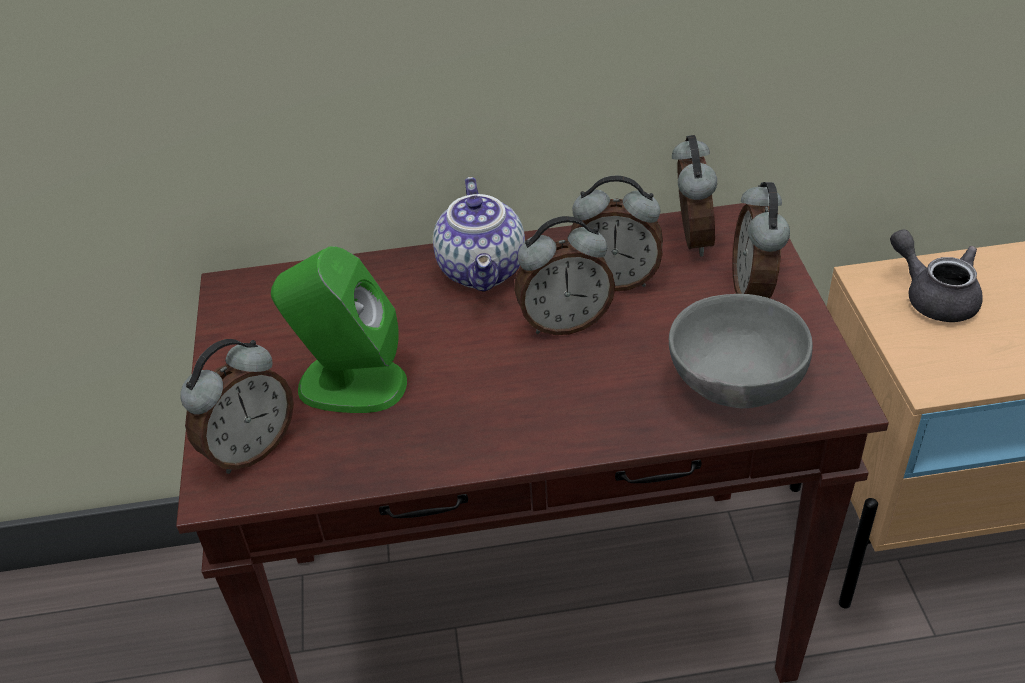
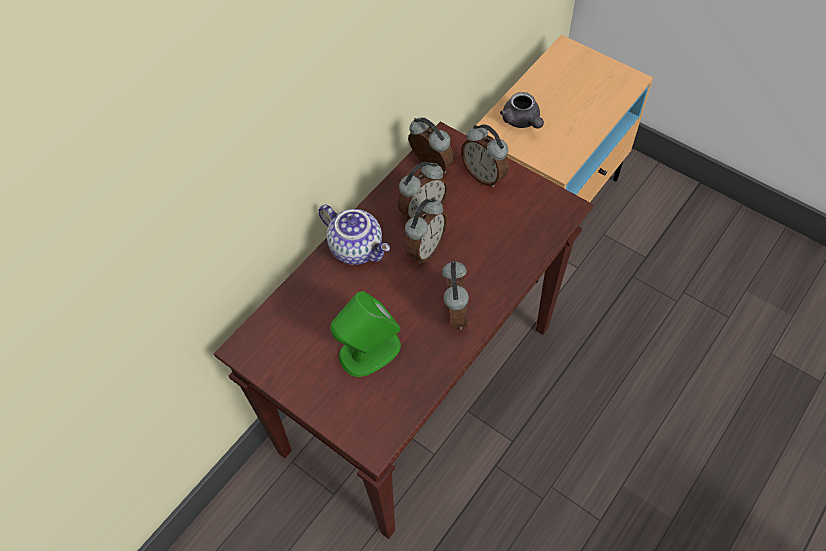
camera: 45 degrees left, 15 degrees up
alarm clock [180,339,294,474] -> alarm clock moved to [442,261,469,330]
grey bowl [669,294,813,408] -> none
grey teapot [890,229,983,322] -> grey teapot turned 120 degrees counterclockwise [500,92,544,129]

